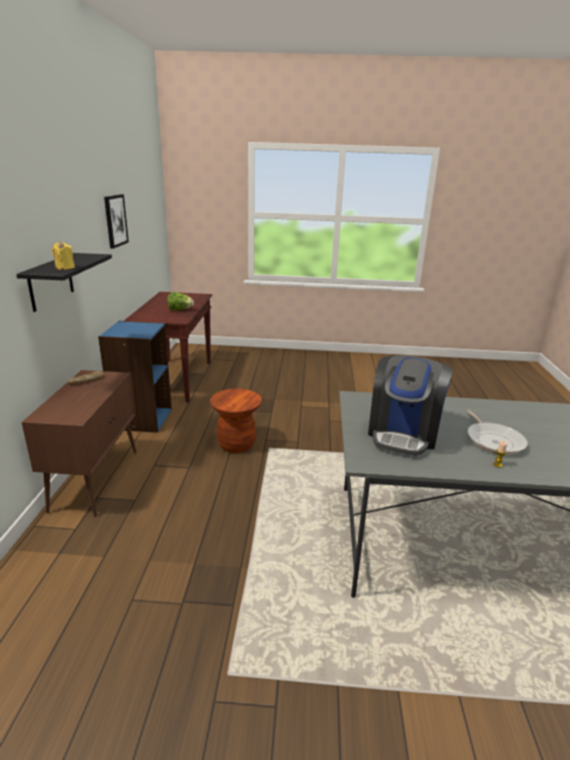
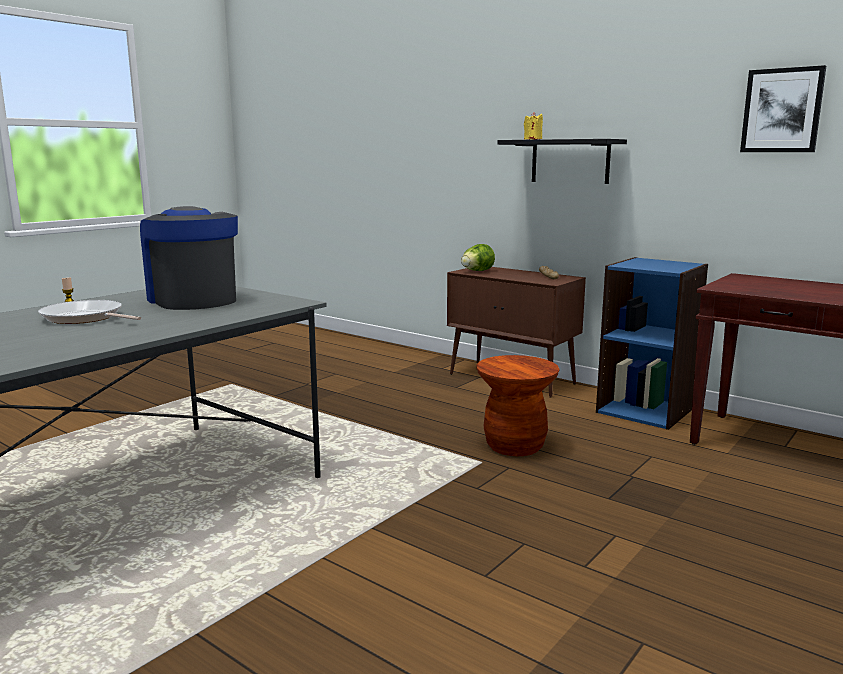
camera: 125 degrees right, 10 degrees down
lettuce [168,292,194,311] -> lettuce moved to [461,244,495,271]

